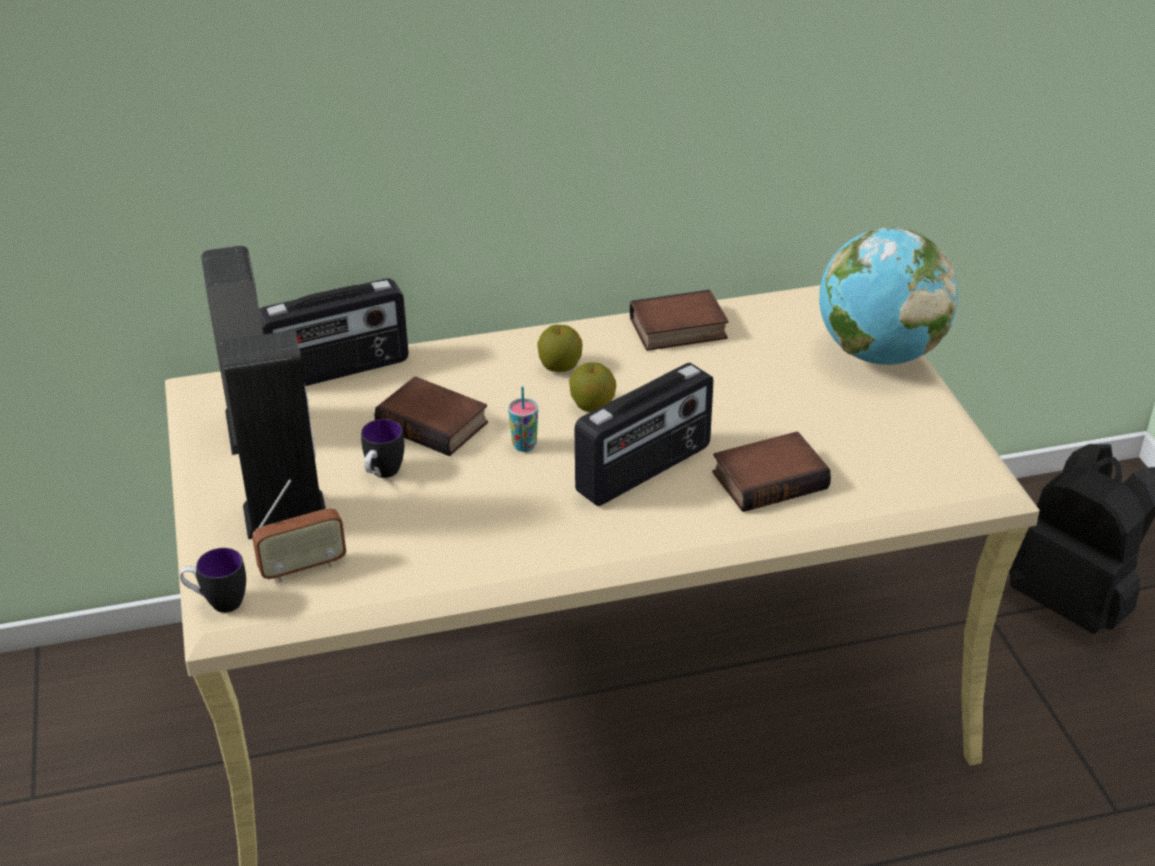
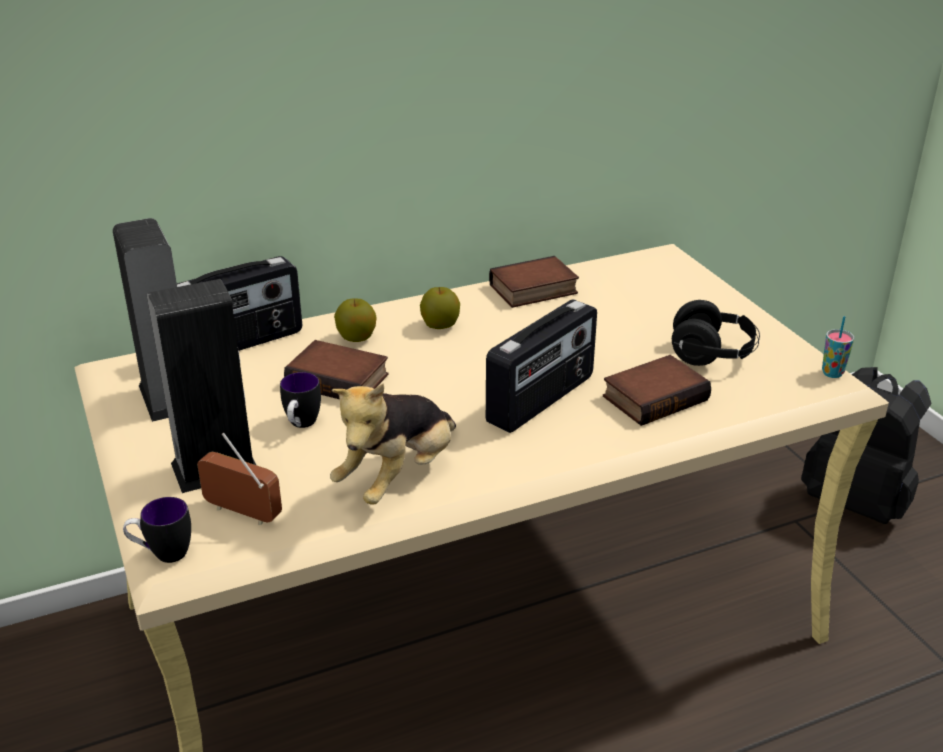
camera: 10 degrees left, 5 degrees down
radio [252,479,346,582] -> radio turned 120 degrees counterclockwise [197,433,282,525]
cup [508,386,538,452] -> cup moved to [822,316,854,378]
apple [569,362,616,412] -> apple moved to [334,299,377,342]
globe [819,227,958,365] -> none
none -> plush toy [330,383,456,505]
none -> black headphones [672,300,760,366]

